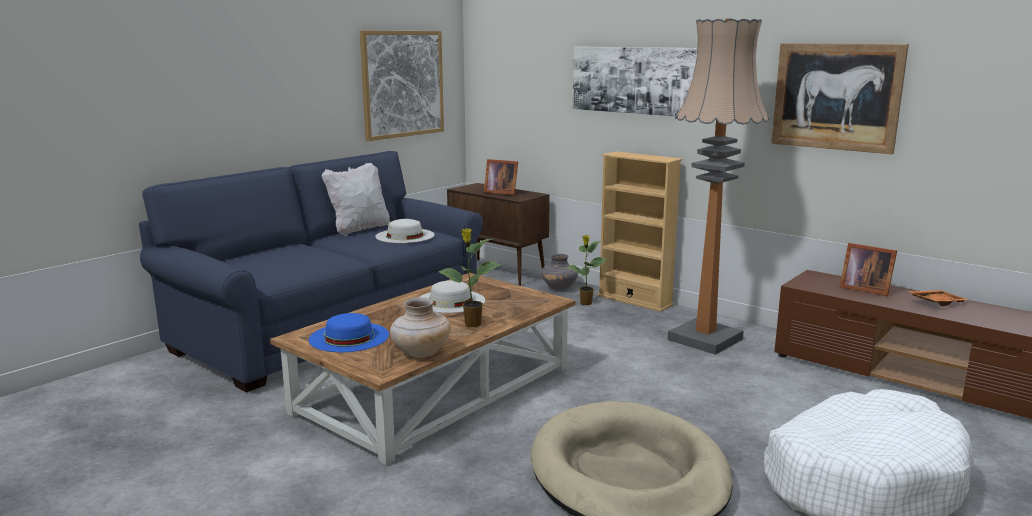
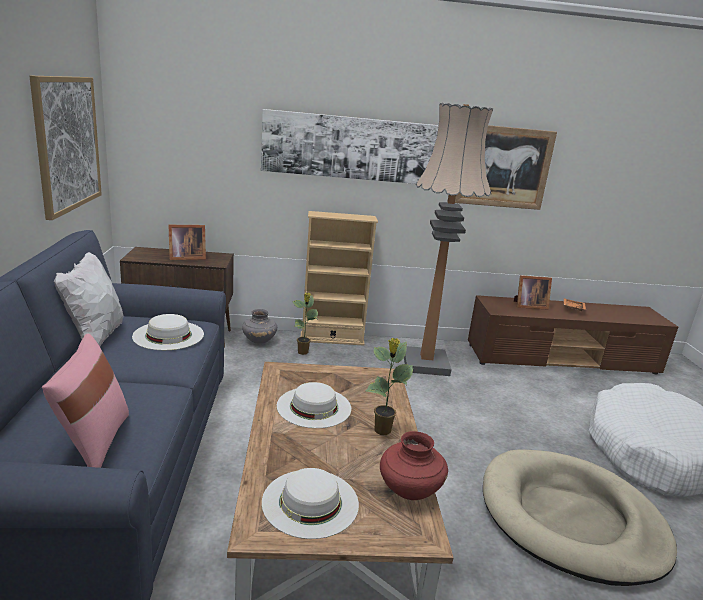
camera: 45 degrees left, 5 degrees up
blue hat [309,313,389,352] -> white hat [262,468,359,539]
beige vase [390,297,451,358] -> red vase [380,431,448,500]
none -> pink pillow [42,334,129,468]

